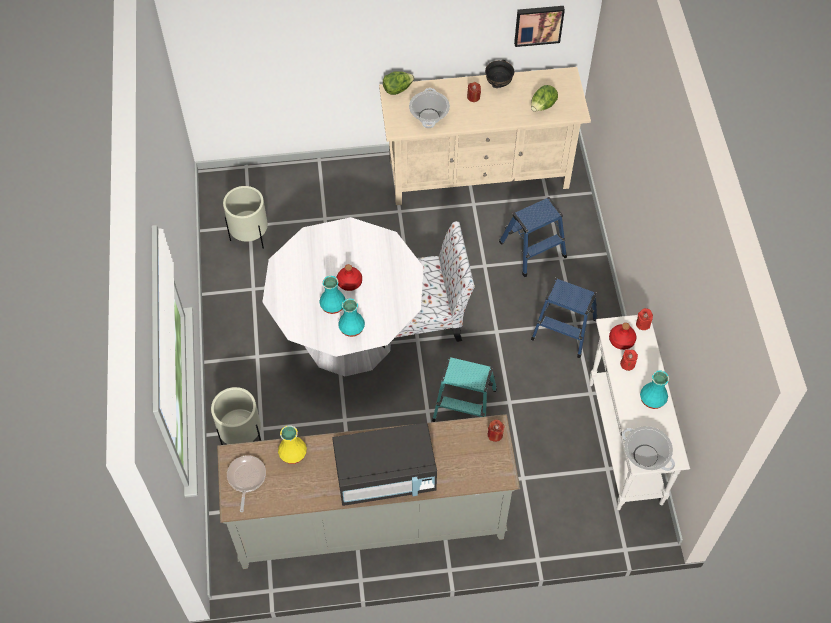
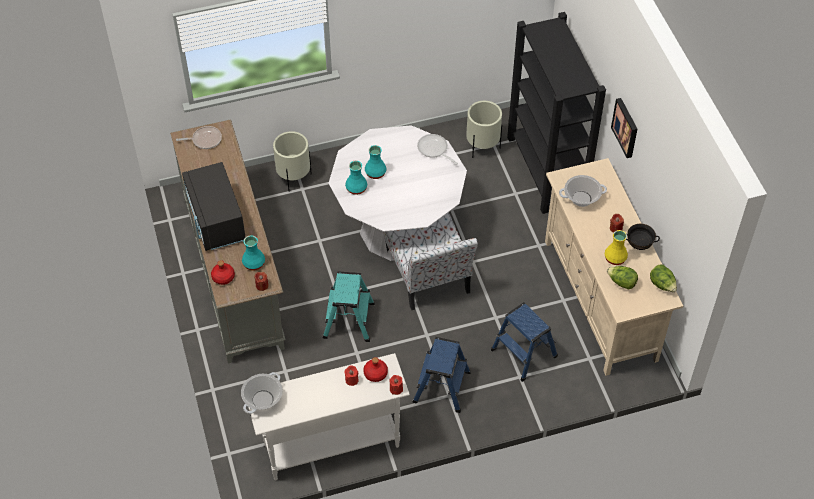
camera: 80 degrees right, 5 degrees down
yellow vase [278,425,307,464] -> yellow vase moved to [605,230,628,265]
red bottle [336,264,362,291] -> red bottle moved to [211,260,235,285]
lettuce [383,71,415,95] -> lettuce moved to [650,265,677,292]
picture [514,6,565,47] -> picture moved to [611,98,637,158]
turquoise vase [640,370,669,409] -> turquoise vase moved to [242,235,265,271]
none -> frying pan [417,134,458,165]
none -> black bookcase [507,12,606,214]

